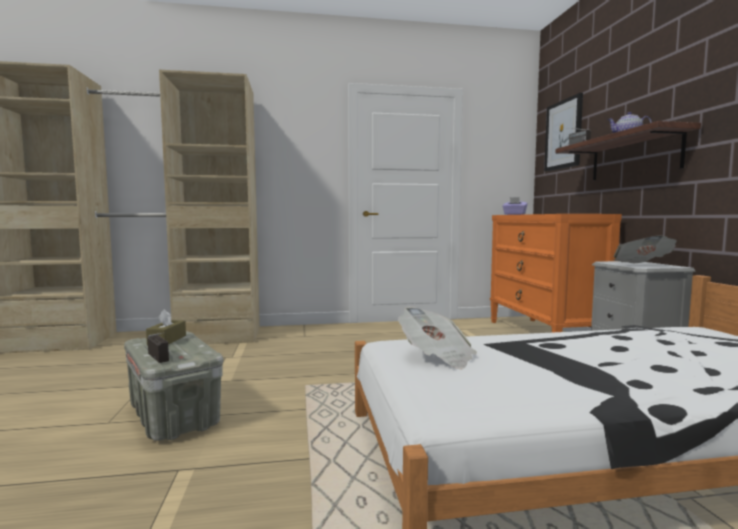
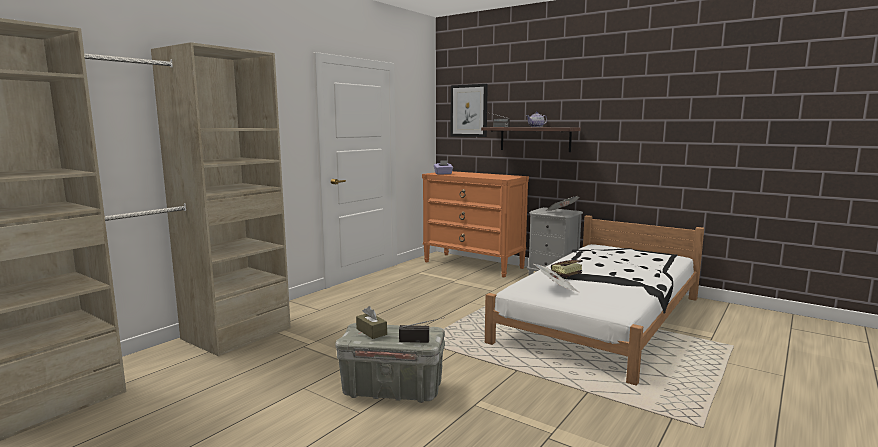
camera: 45 degrees left, 5 degrees up
none -> book [551,259,583,278]

